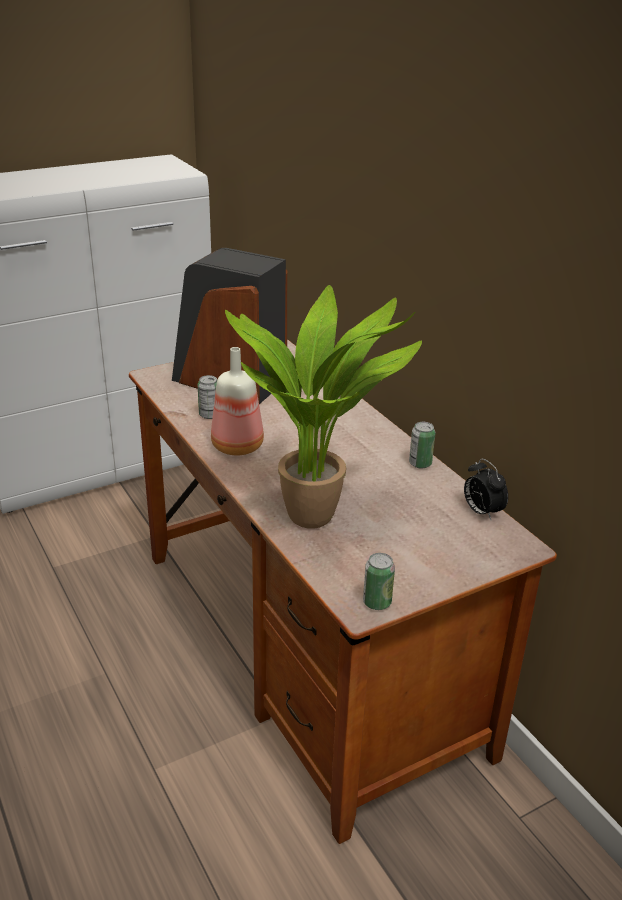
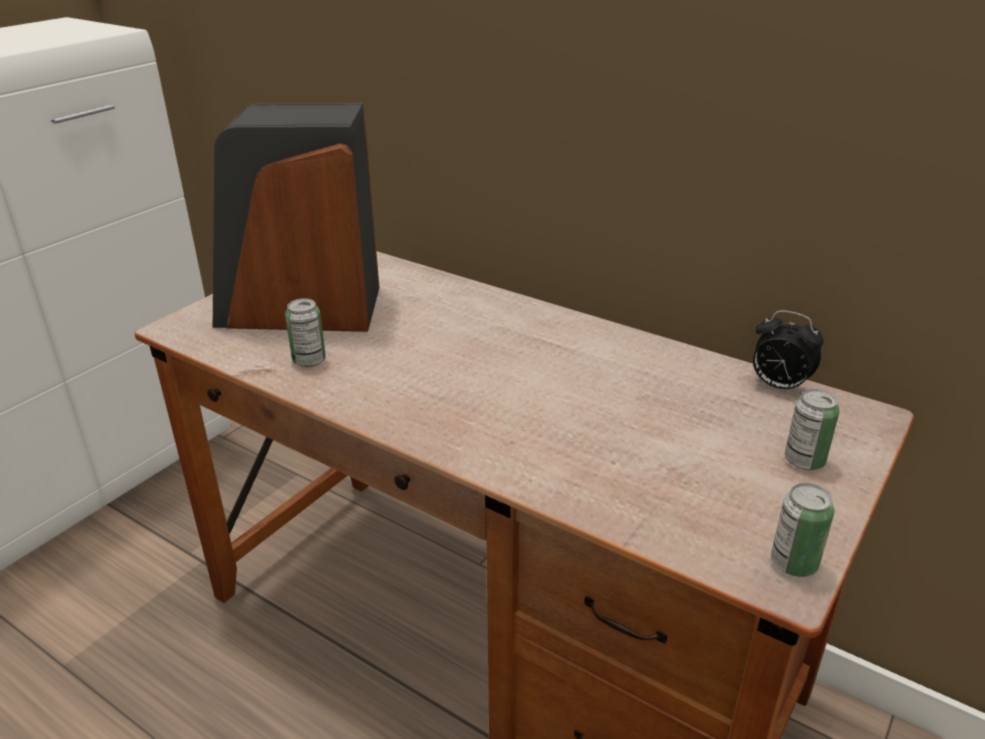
camera: 25 degrees left, 0 degrees up
bottle [211,347,264,455] -> none
potted plant [225,285,422,529] -> none
can [409,422,436,469] -> can moved to [785,389,839,470]

